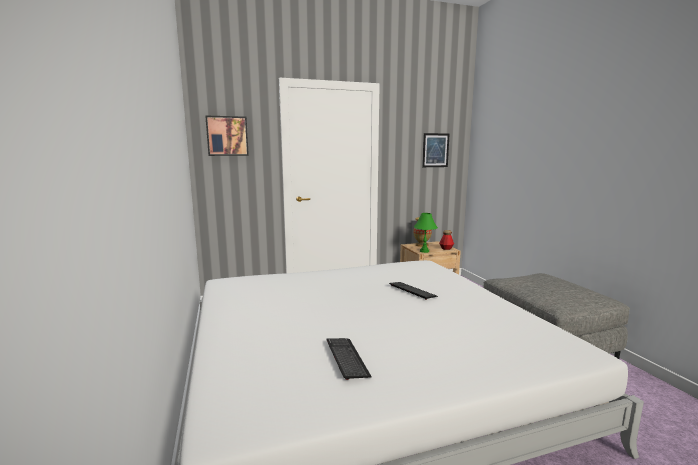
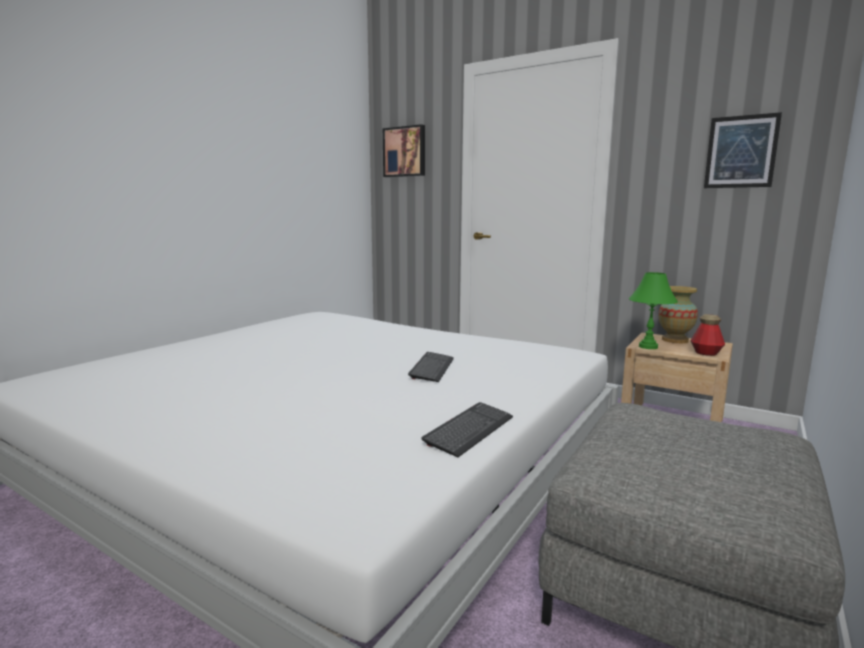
camera: 50 degrees right, 0 degrees up
keyboard [326,338,372,380] -> keyboard moved to [421,402,513,457]

